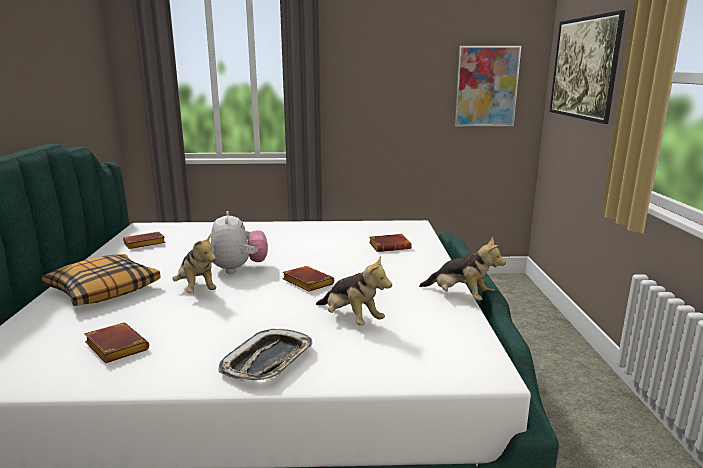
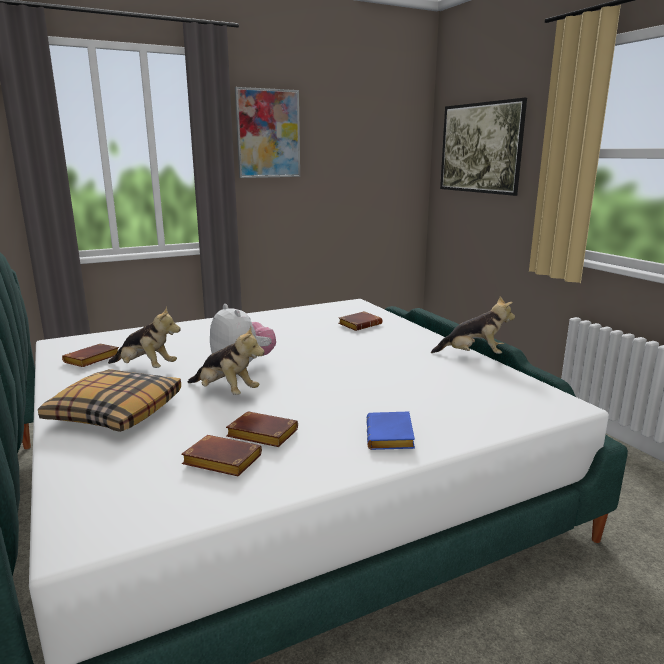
camera: 25 degrees left, 0 degrees up
tray [218,329,312,381] -> blue book [366,411,415,450]
brown book [282,266,334,292] -> brown book moved to [226,411,298,447]
plush toy [316,255,392,325] -> plush toy moved to [108,306,181,368]
picture [454,46,521,126] -> picture moved to [235,87,300,178]

